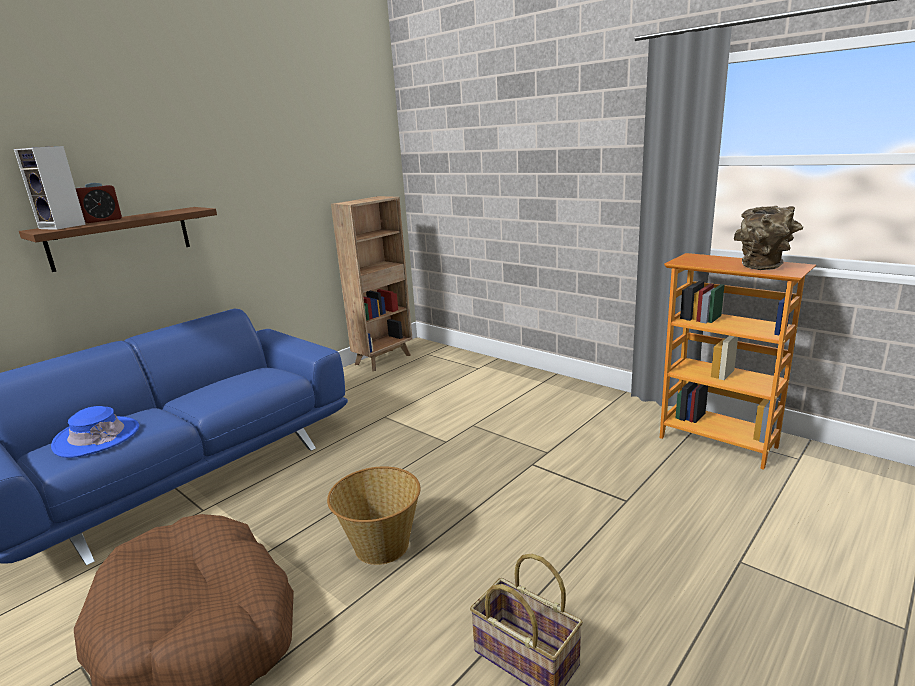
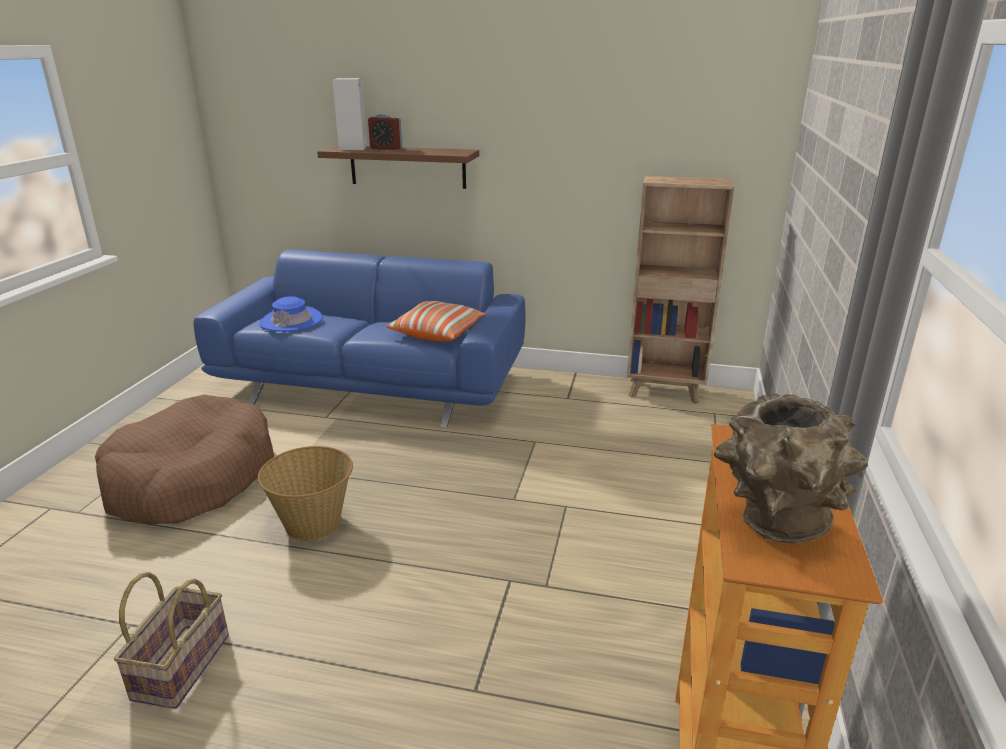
camera: 60 degrees right, 5 degrees up
none -> pillow [386,301,486,342]

